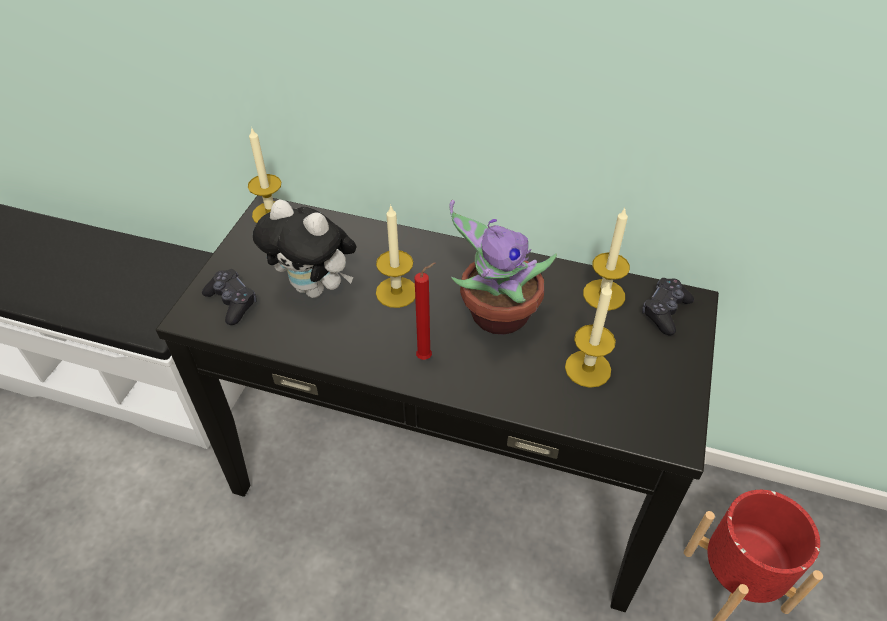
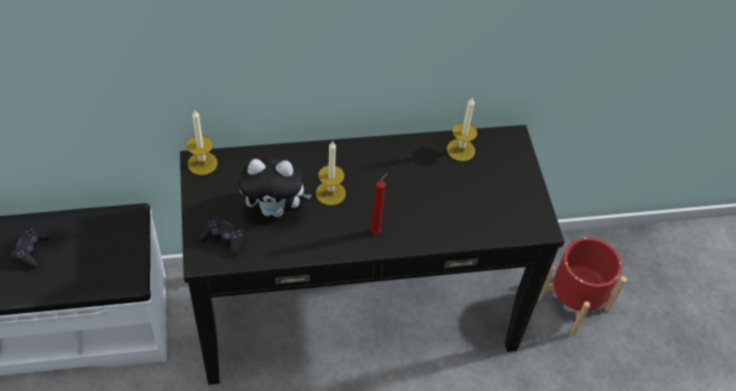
camera: 30 degrees left, 5 degrees up
potted plant [449,200,557,335] -> none
candle [565,283,616,388] -> none
black game controller [642,278,694,335] -> black game controller moved to [12,228,50,268]

